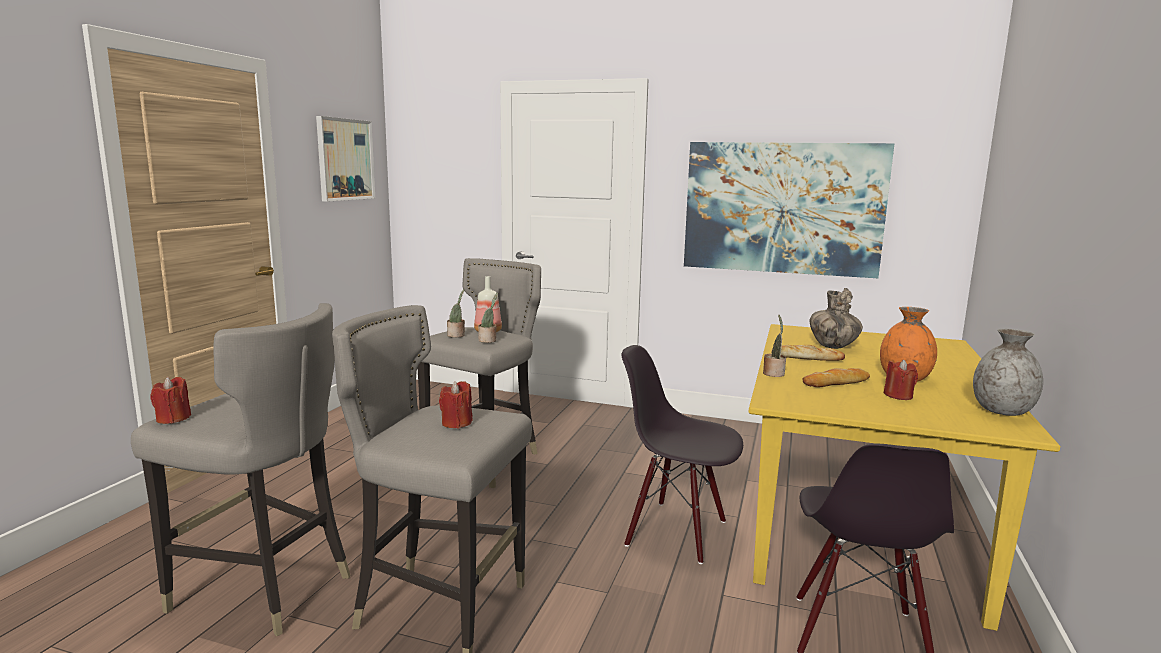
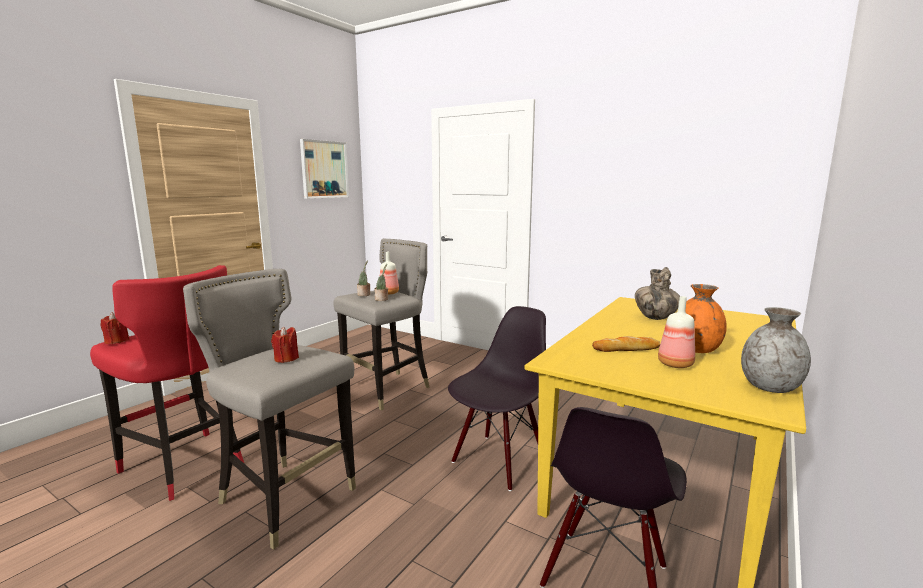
camera: 15 degrees right, 0 degrees up
grey stool [131,303,350,636] -> red stool [90,265,244,501]
black chair [622,345,743,564] -> black chair turned 90 degrees clockwise [448,306,546,491]
picture [684,142,894,278] -> none
potted plant [763,315,786,377] -> none
bread [771,345,845,361] -> none
red candle [884,359,918,400] -> bottle [658,296,695,368]

